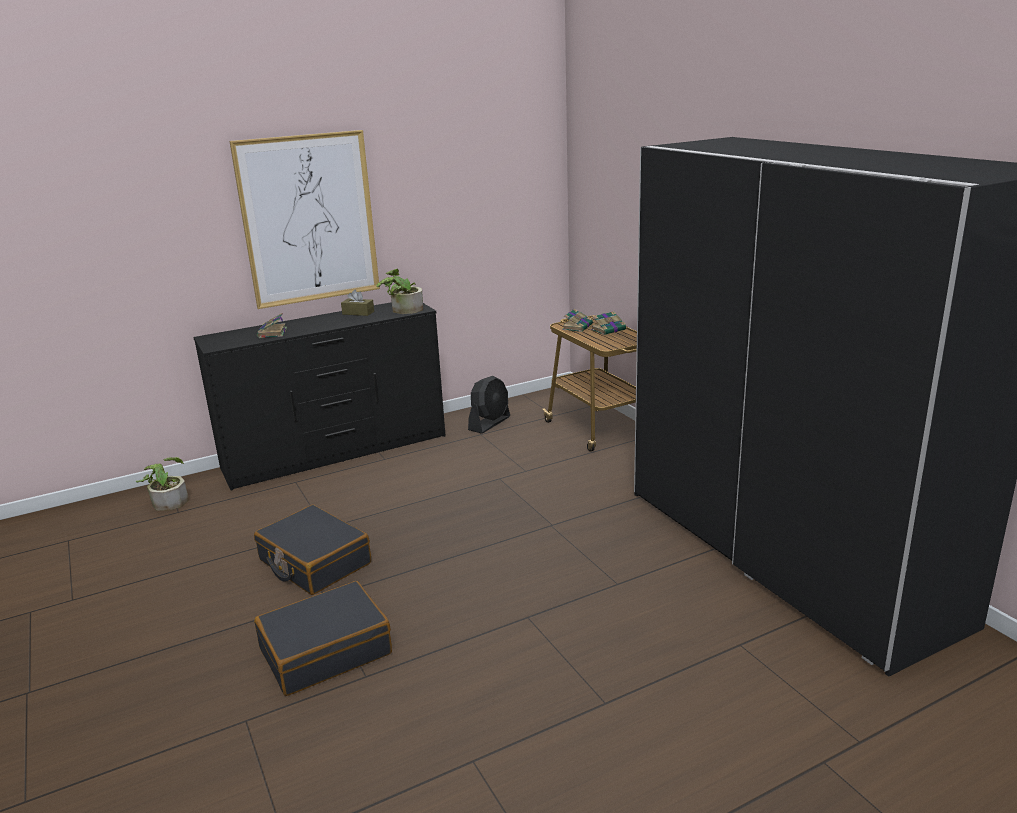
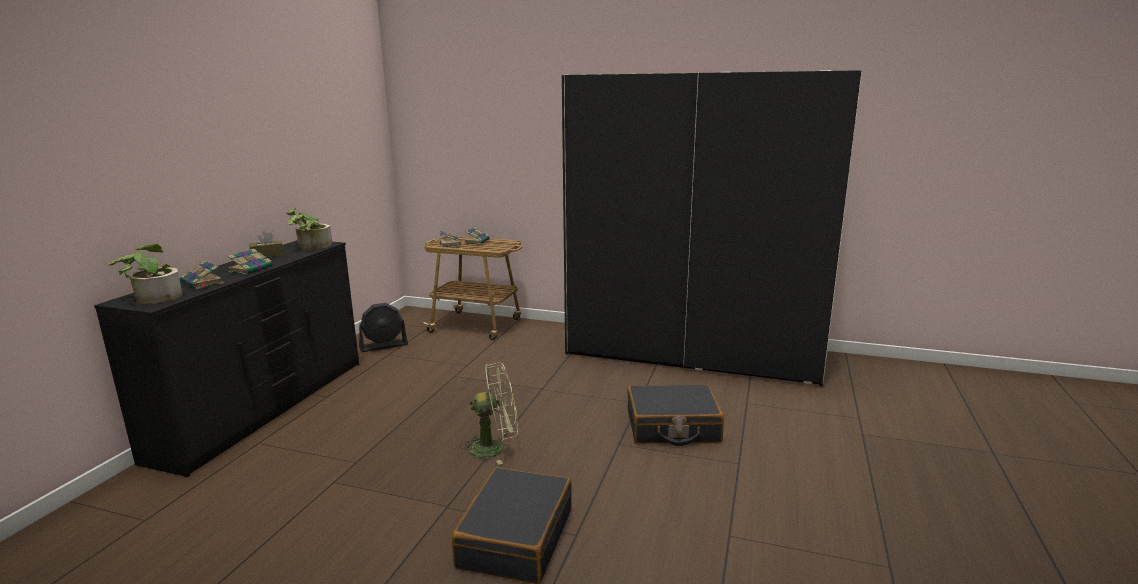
camera: 45 degrees left, 5 degrees down
potted plant [136,457,189,511] -> potted plant moved to [108,244,183,304]
picture [230,130,380,309] -> none
black suitcase [254,505,371,595] -> black suitcase moved to [627,384,724,446]
black fan [468,376,510,434] -> black fan turned 75 degrees clockwise [359,303,408,352]
none -> book [227,249,274,275]
none -> green fan [460,362,518,465]

